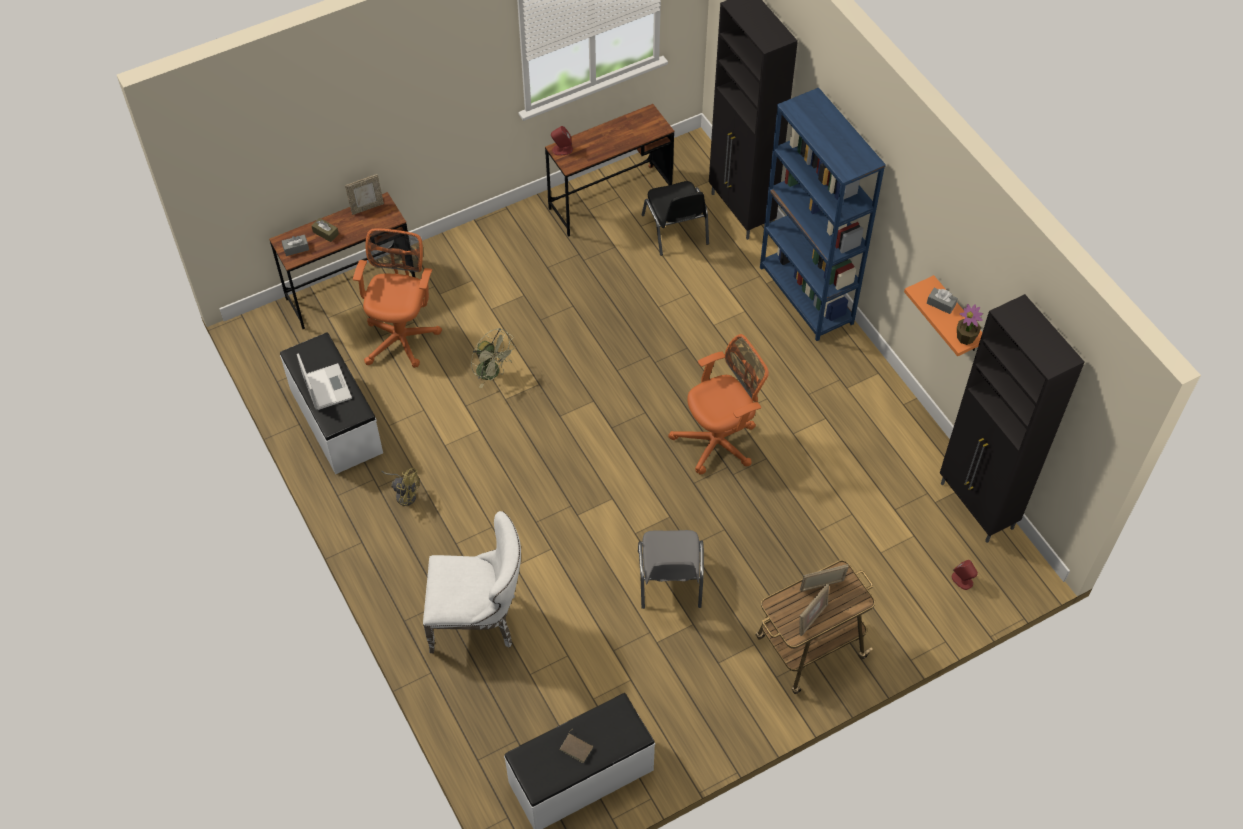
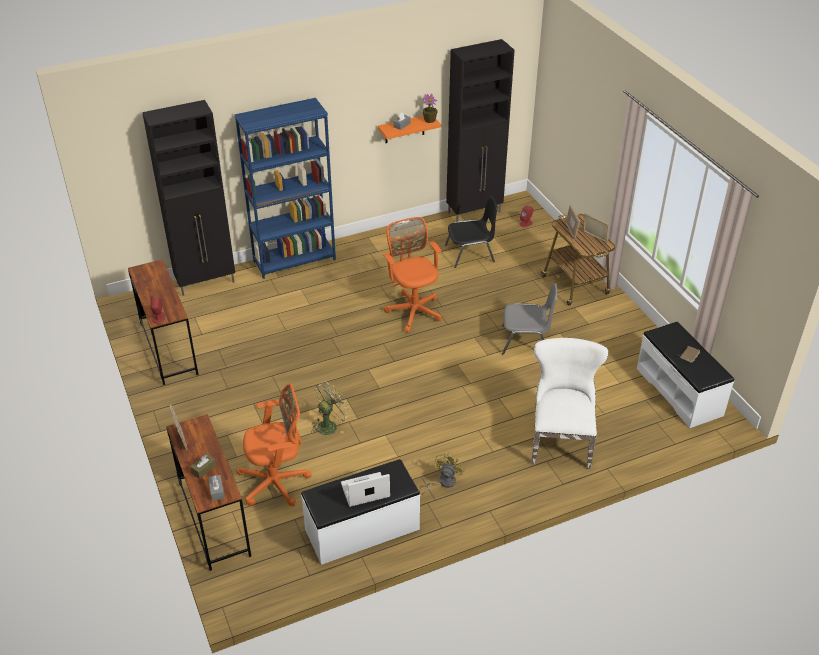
camera: 85 degrees left, 15 degrees down
orange office chair [353,228,442,368] -> orange office chair turned 150 degrees clockwise [236,383,312,506]
black chair [642,181,709,256] -> black chair moved to [445,196,498,268]

